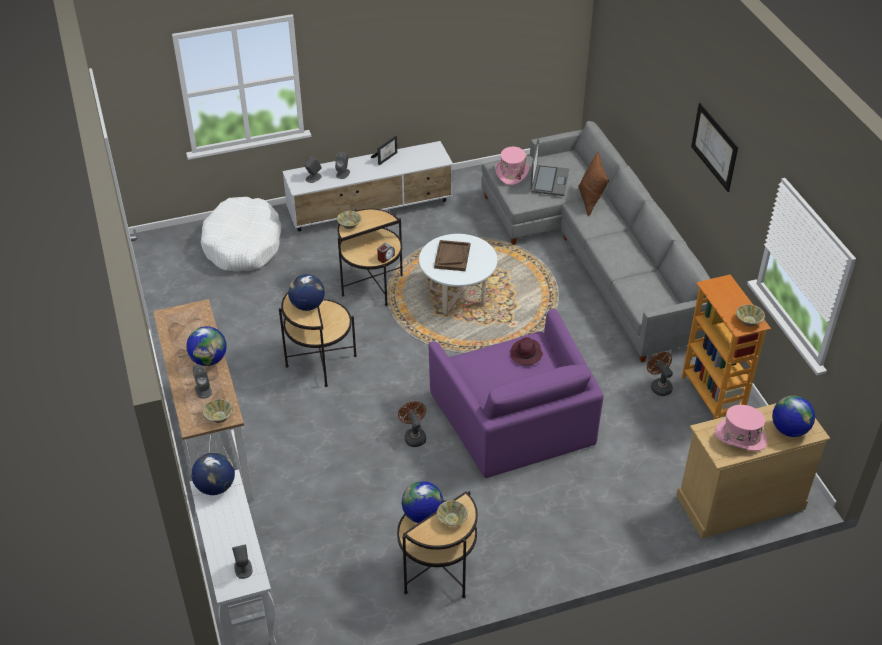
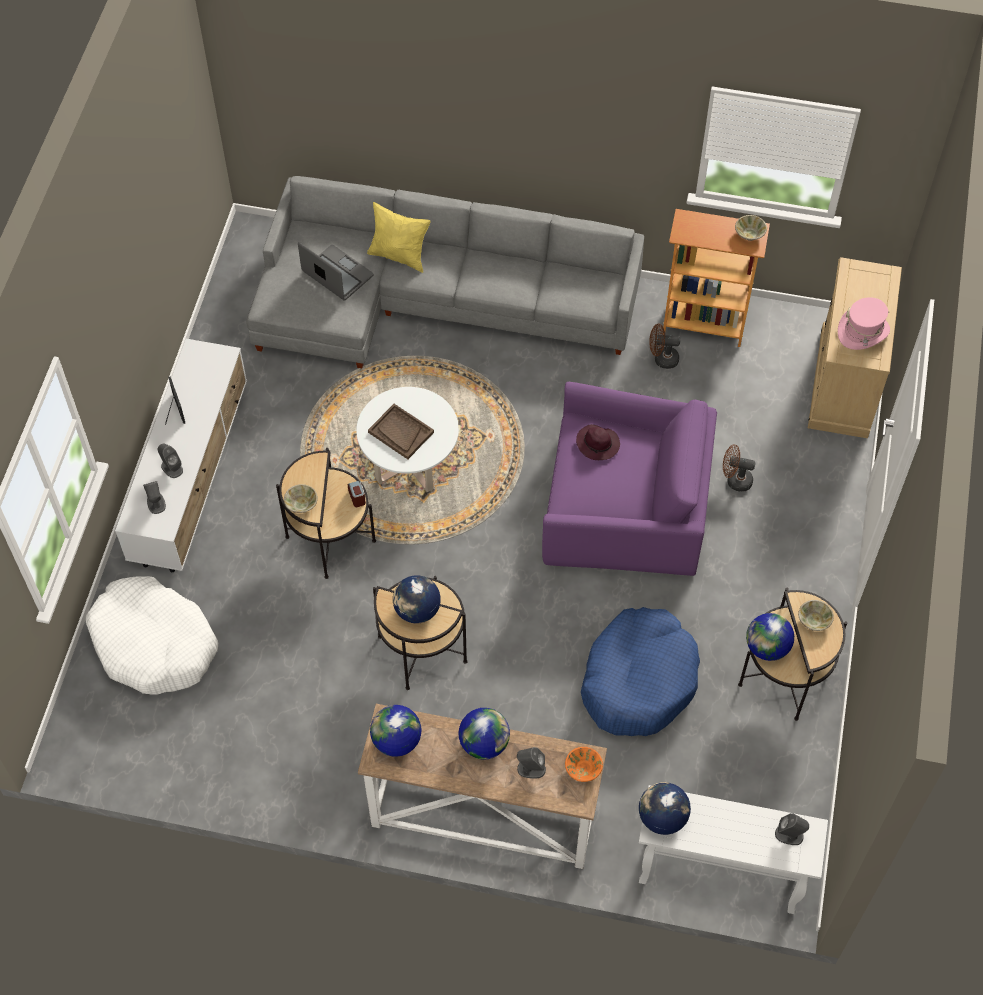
camera: 60 degrees left, 15 degrees up
beige bowl [203,399,233,423] -> orange bowl [565,747,603,782]
brown fan [398,401,426,447] -> brown fan moved to [723,444,755,492]
pink hat [495,147,530,185] -> none
brown pillow [578,151,610,216] -> yellow pillow [367,202,431,273]
picture [691,103,738,192] -> none
globe [772,396,815,437] -> globe moved to [370,705,421,757]
none -> blue dog bed [581,607,700,736]

